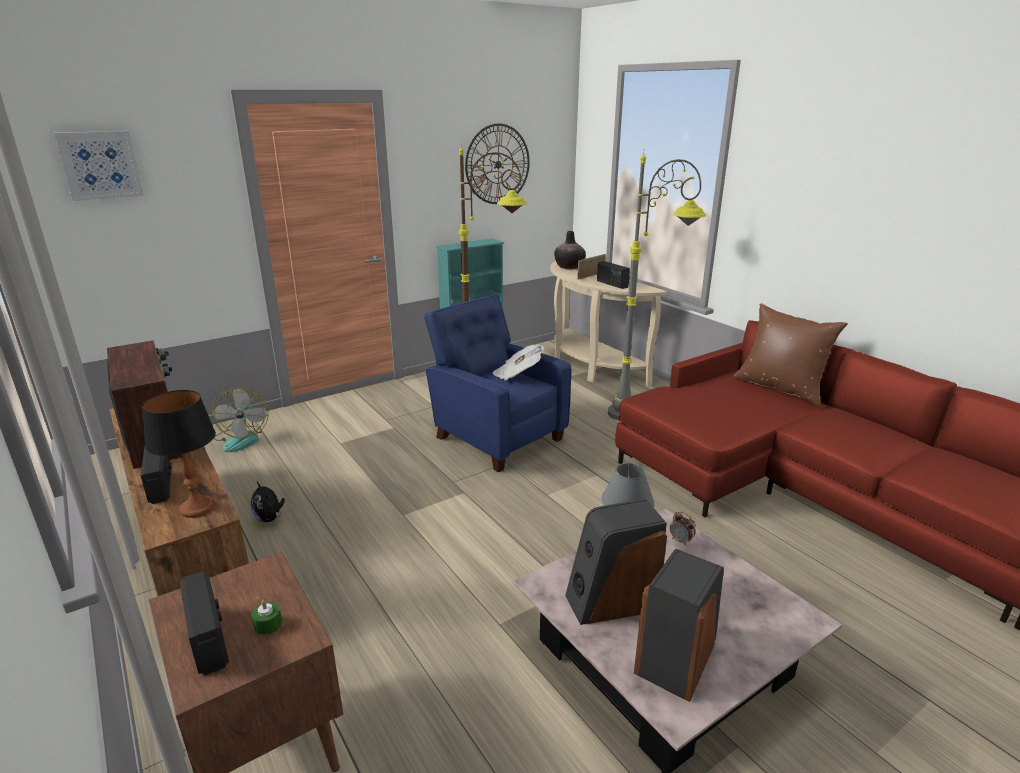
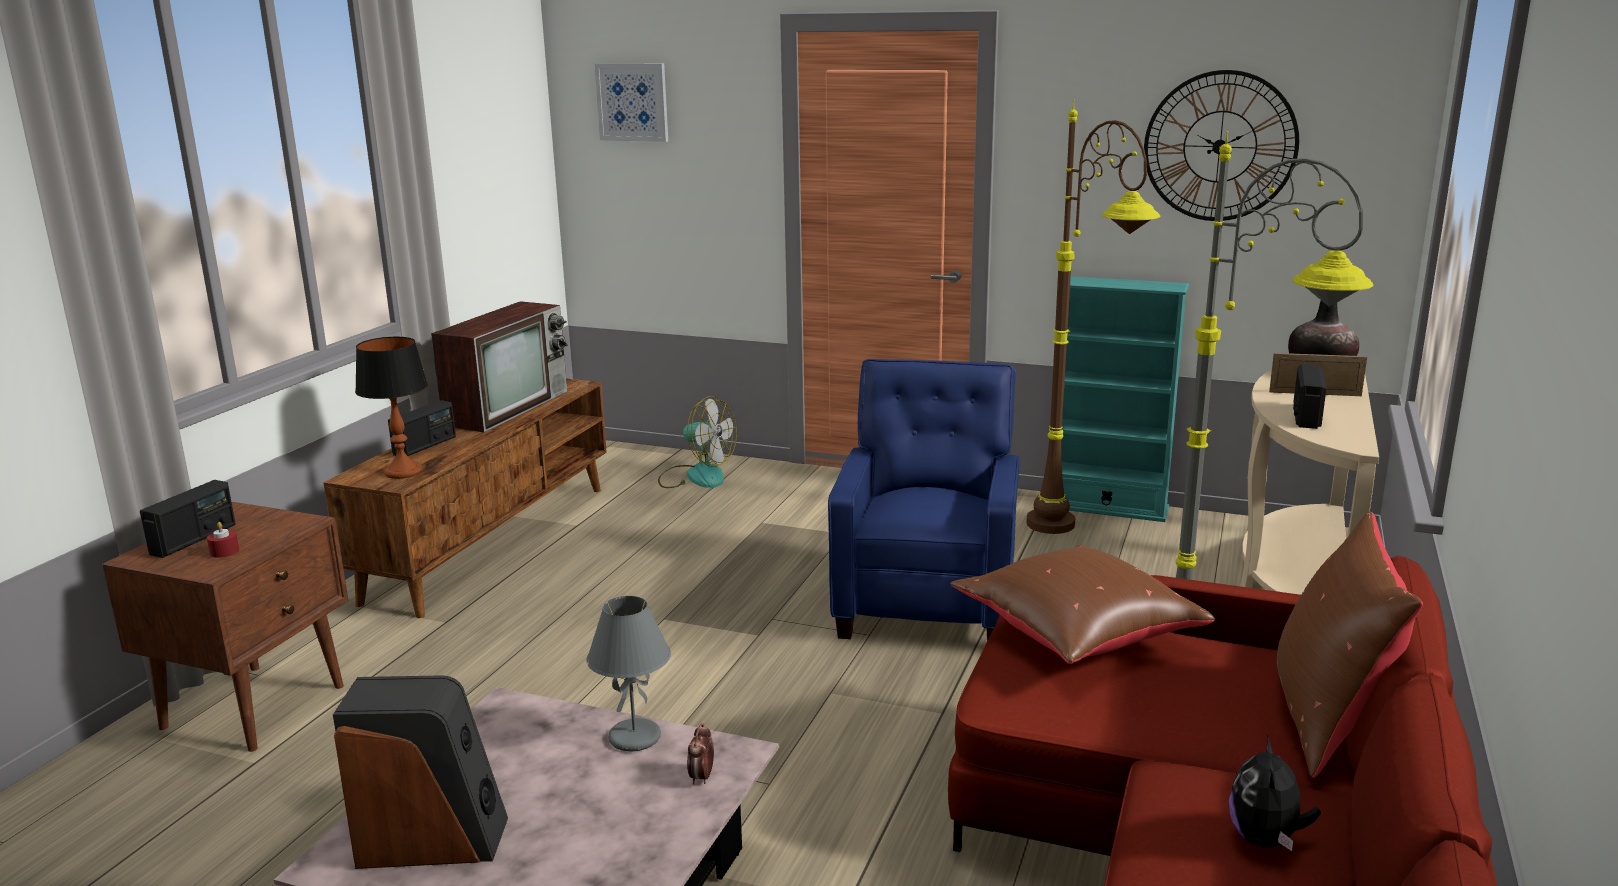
camera: 55 degrees right, 5 degrees down
fan [212,387,268,452] -> fan turned 105 degrees counterclockwise [658,396,737,488]
plush toy [251,482,285,522] -> plush toy moved to [1229,735,1321,851]
green candle [251,600,282,635] -> red candle [207,522,239,558]
newspaper [492,345,544,380] -> none
speaker [565,498,667,625] -> none
none -> brown pillow [950,544,1215,664]

